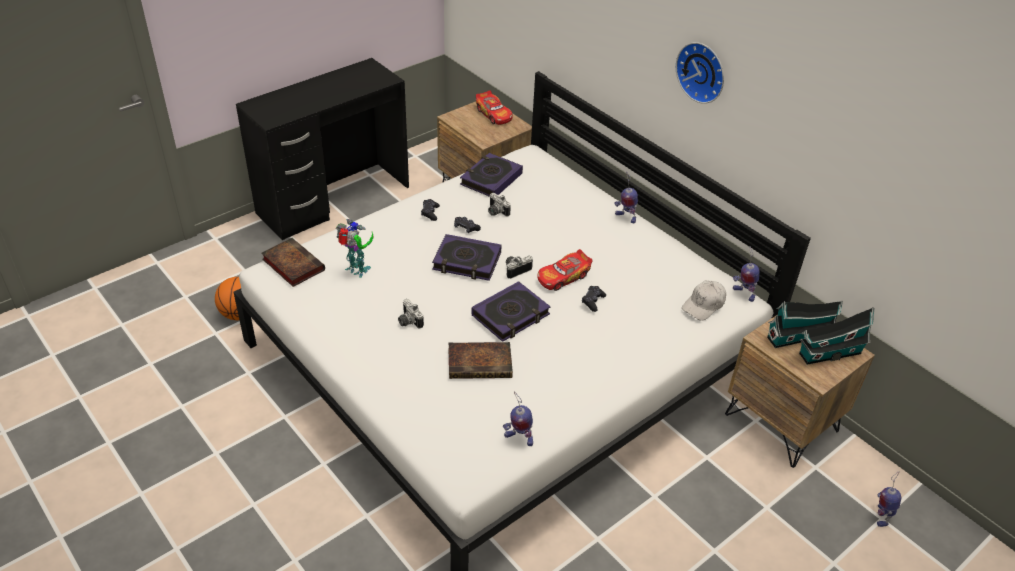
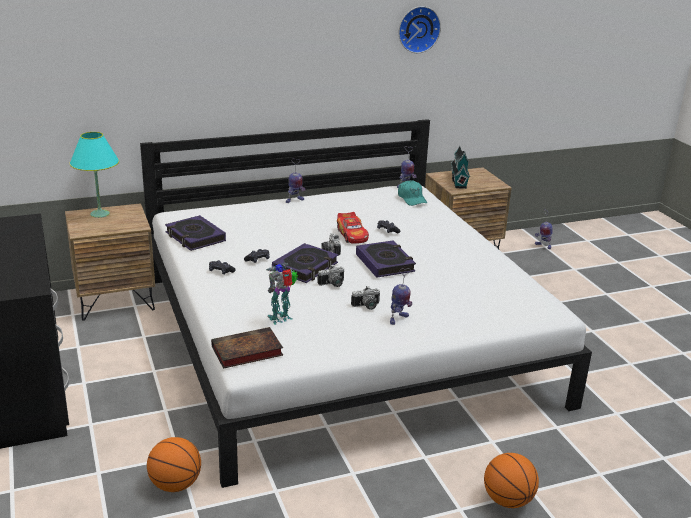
camera: 70 degrees left, 15 degrees down
book [449,342,513,379] -> none
toy car [476,90,513,125] -> turquoise table lamp [70,132,119,218]
camera [488,193,511,217] -> camera moved to [317,265,344,287]
toy robot [503,391,533,446] -> toy robot moved to [390,268,412,325]
wall clock [676,42,724,104] -> wall clock moved to [399,6,441,53]
white cap [682,280,726,321] -> turquoise cap [398,180,427,206]
toy house [799,307,875,365] -> none
none -> basketball [484,453,539,508]

